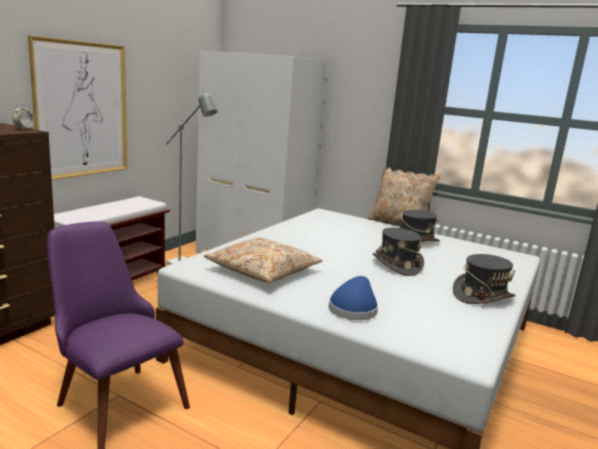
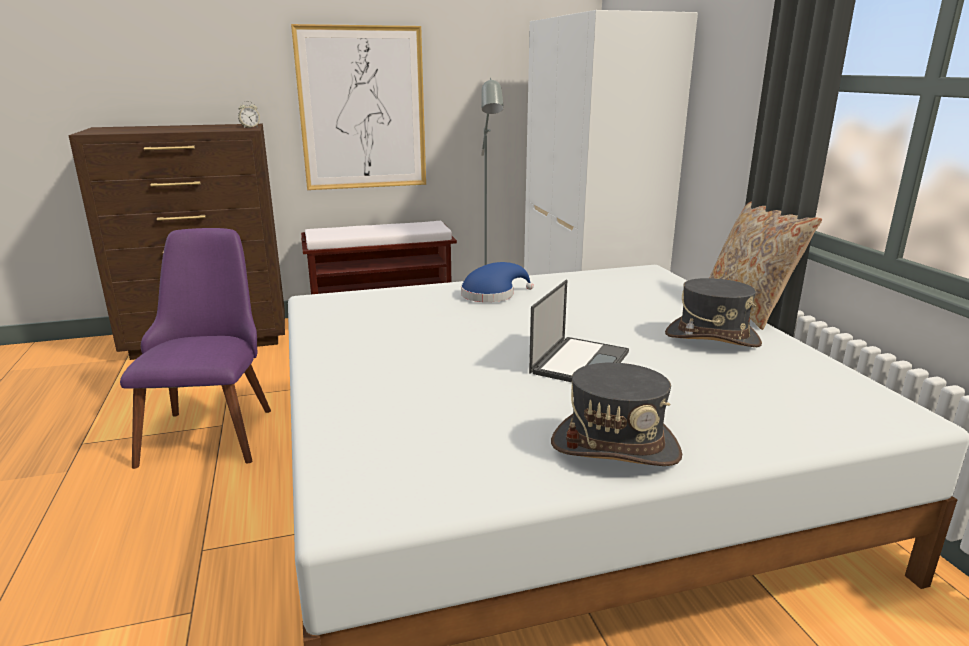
camera: 45 degrees right, 5 degrees up
beige pillow [204,238,323,283] -> none
blue hat [329,276,378,320] -> blue hat moved to [461,262,534,302]
grey hat [373,228,424,276] -> laptop [529,280,629,382]

